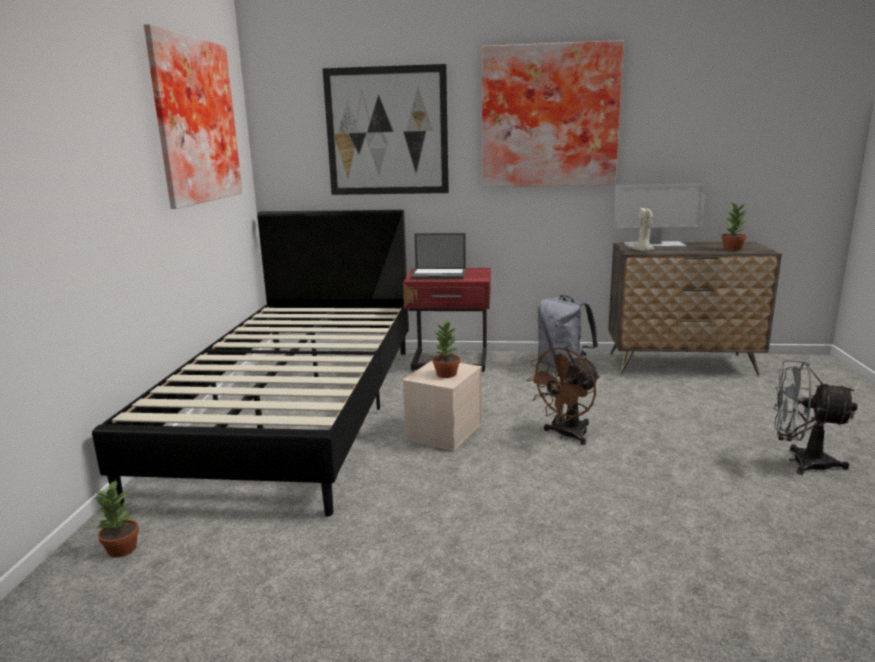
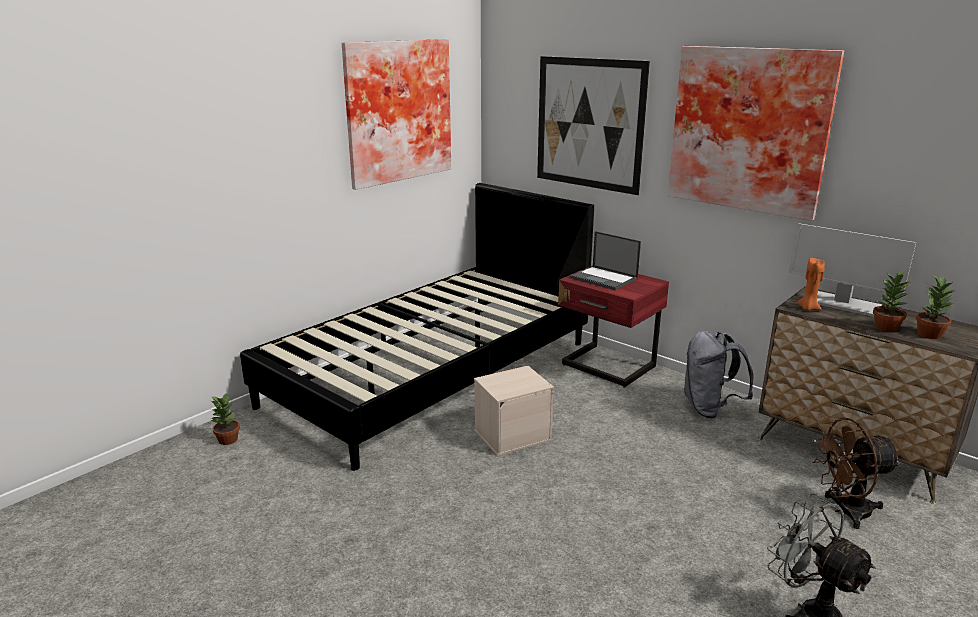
camera: 35 degrees right, 5 degrees up
potted plant [432,319,460,378] -> potted plant moved to [873,271,910,332]
brown fan [527,347,600,445] -> brown fan moved to [811,418,901,529]
beige candle [632,207,654,252] -> orange candle [797,258,825,311]

